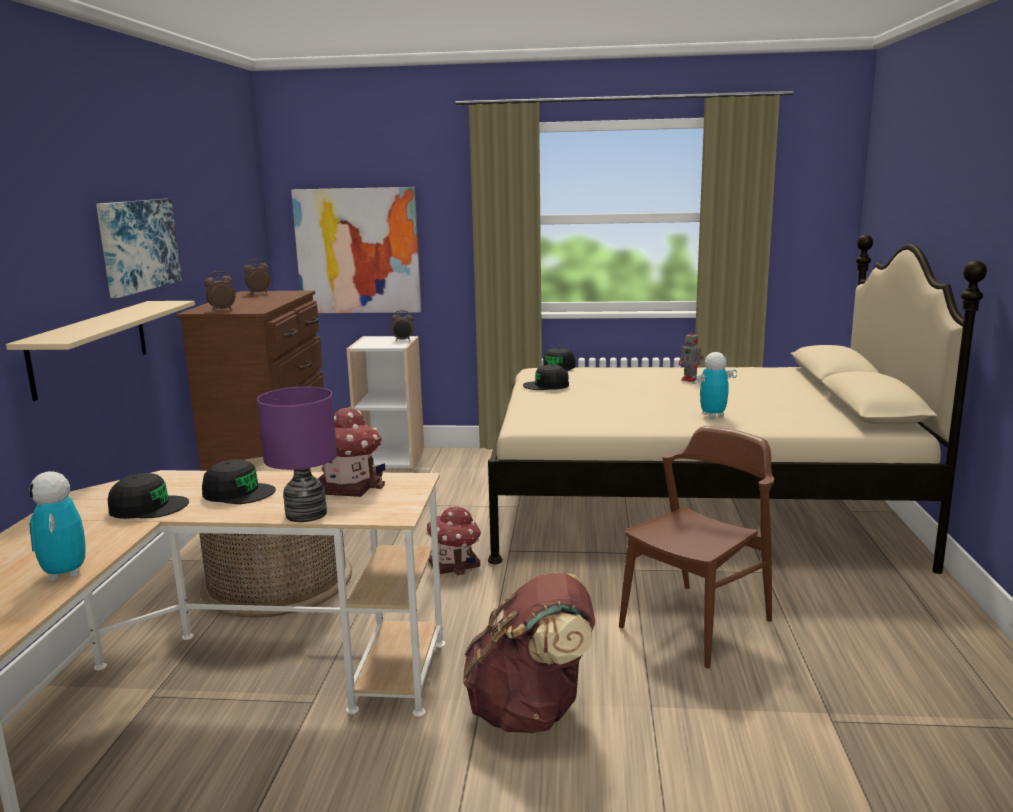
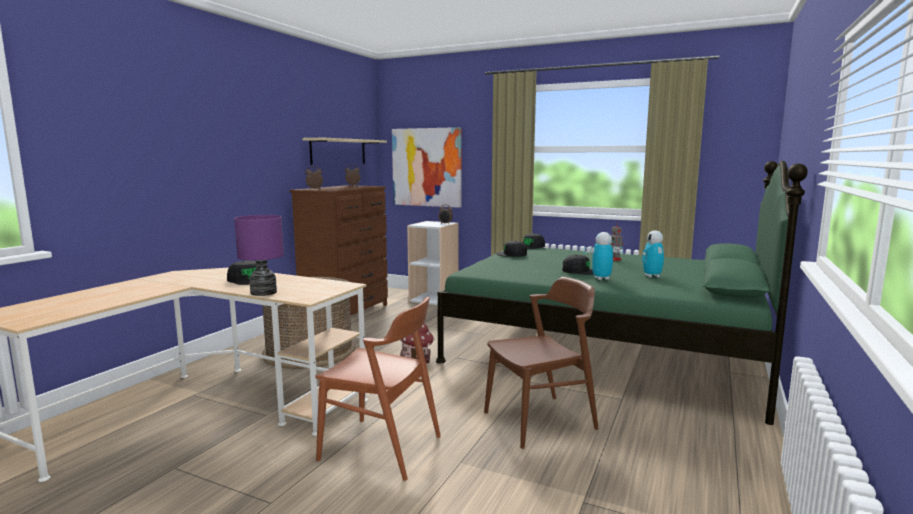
camera: 20 degrees right, 5 degrees down
beige shelf [6,301,195,401] -> beige shelf moved to [303,138,387,165]
toy robot [29,471,86,581] -> toy robot moved to [642,230,664,278]
picture [96,199,182,298] -> none
black cap [108,473,189,519] -> black cap moved to [562,255,593,275]
toy house [318,407,385,497] -> none
brown backpack [463,572,595,733] -> brown chair [315,297,441,481]
beige bed [488,235,987,574] -> green bed [436,161,808,425]

